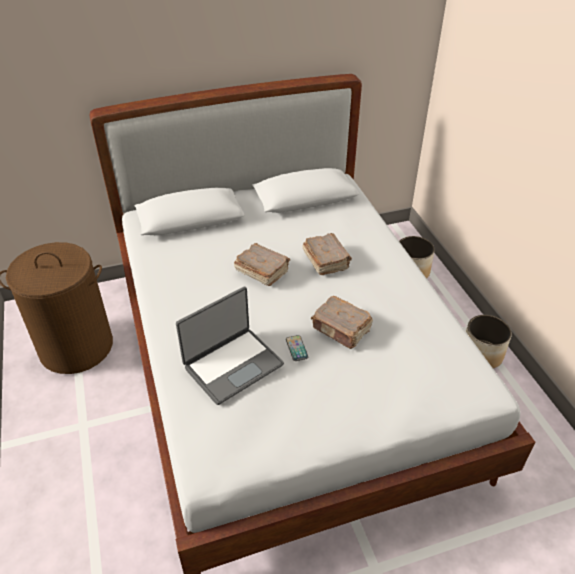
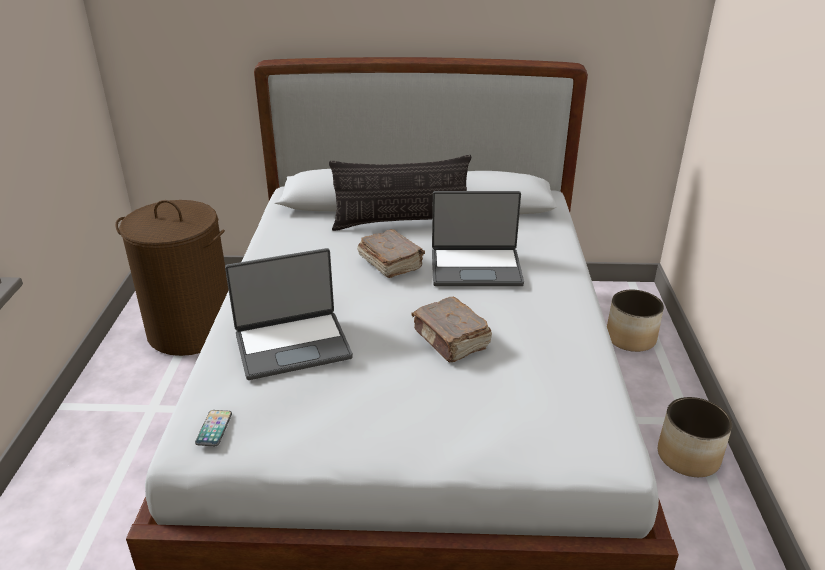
camera: 20 degrees right, 10 degrees down
phone [286,335,308,361] -> phone moved to [195,410,232,446]
brown book [302,233,352,275] -> laptop [432,191,524,286]
none -> pillow [329,155,471,231]

